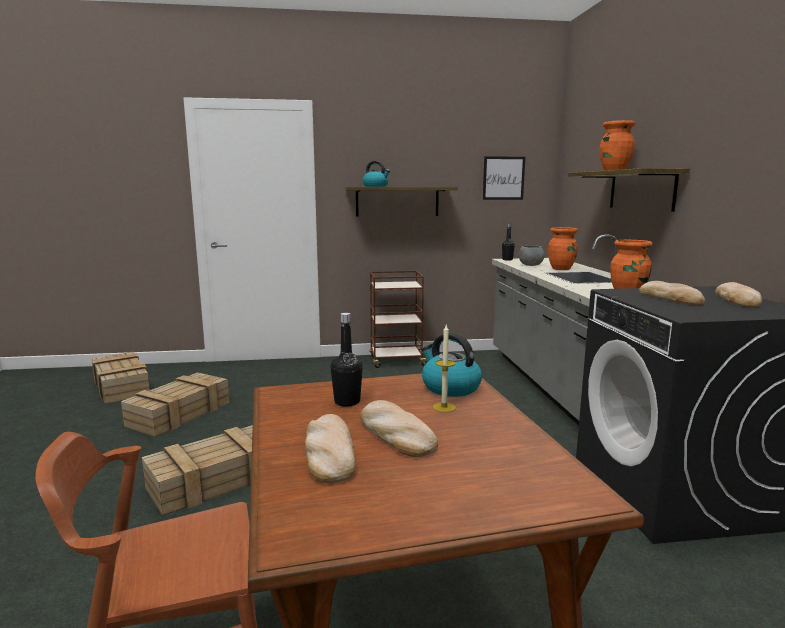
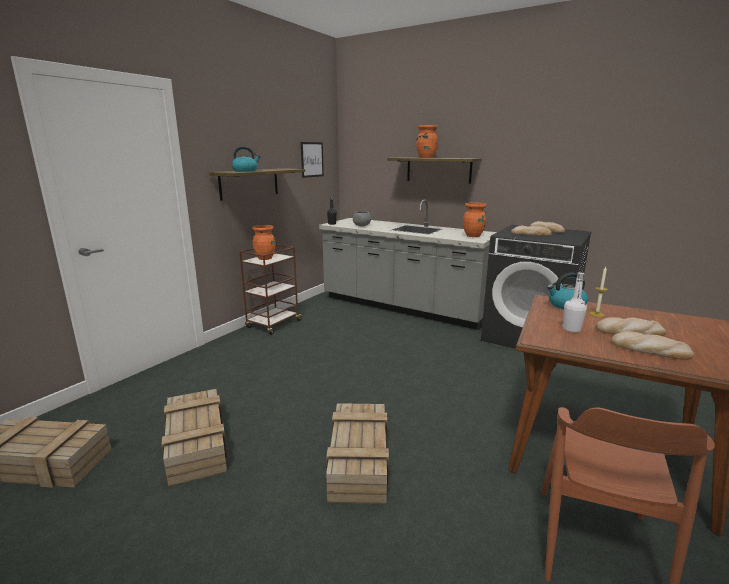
camera: 50 degrees left, 5 degrees up
black bottle [331,313,363,407] -> white bottle [562,272,587,332]
orange vase [548,227,578,270] -> orange vase moved to [252,225,276,260]

